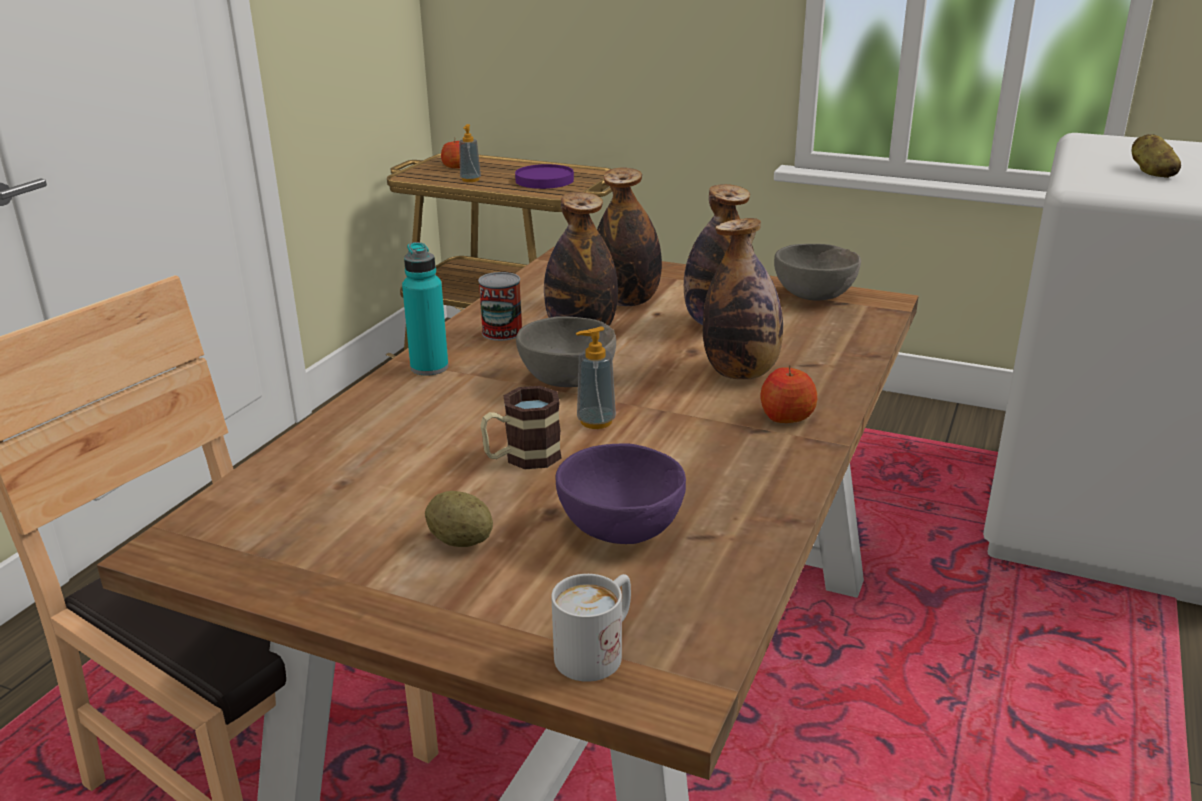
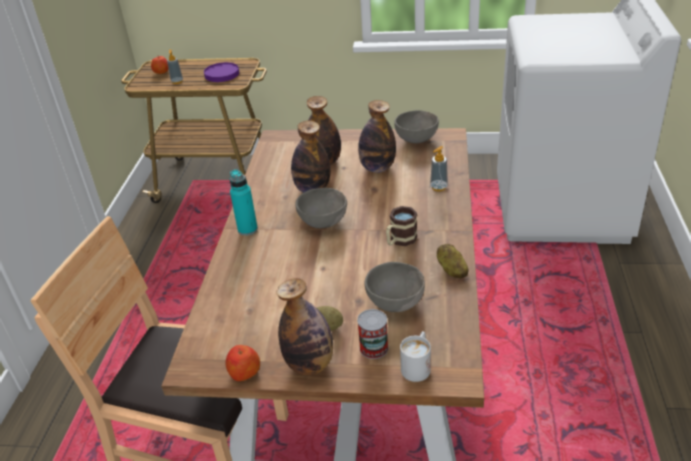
camera: 15 degrees left, 10 degrees up
can [478,272,522,341] -> can moved to [357,309,388,359]
mug [481,386,562,469] -> mug moved to [386,206,417,246]
purple bowl [556,444,686,544] -> grey bowl [364,262,425,312]
soap dispenser [576,327,616,429] -> soap dispenser moved to [430,146,448,191]
bottle [703,218,783,380] -> bottle moved to [277,278,333,375]
apple [761,365,817,423] -> apple moved to [226,345,260,381]
potato [1131,134,1181,178] -> potato moved to [437,244,469,278]

